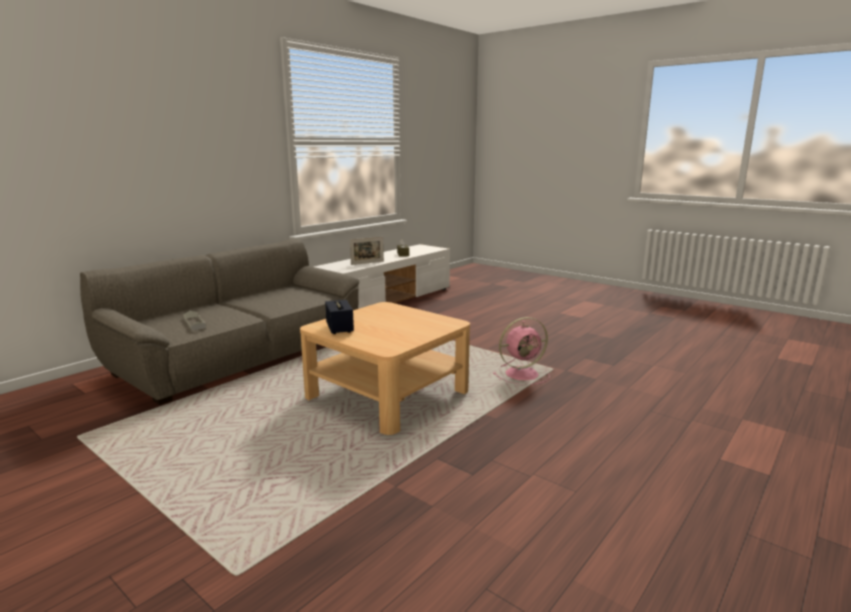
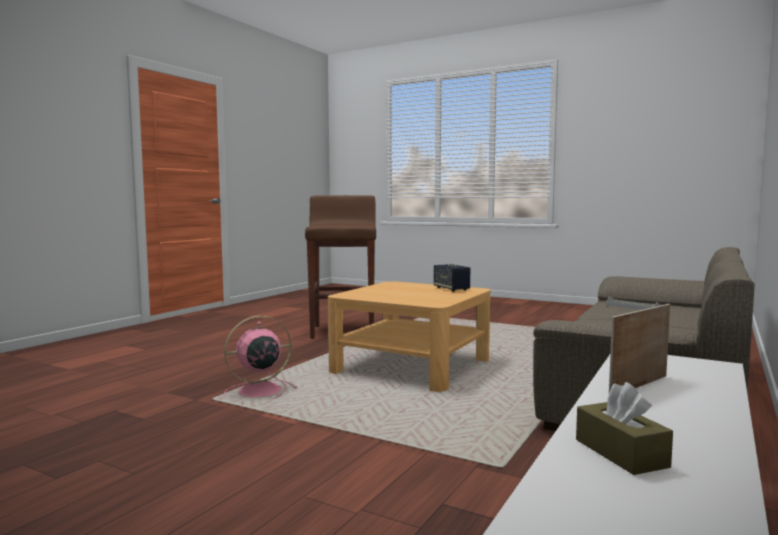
camera: 170 degrees right, 10 degrees down
none -> brown stool [305,195,376,339]

